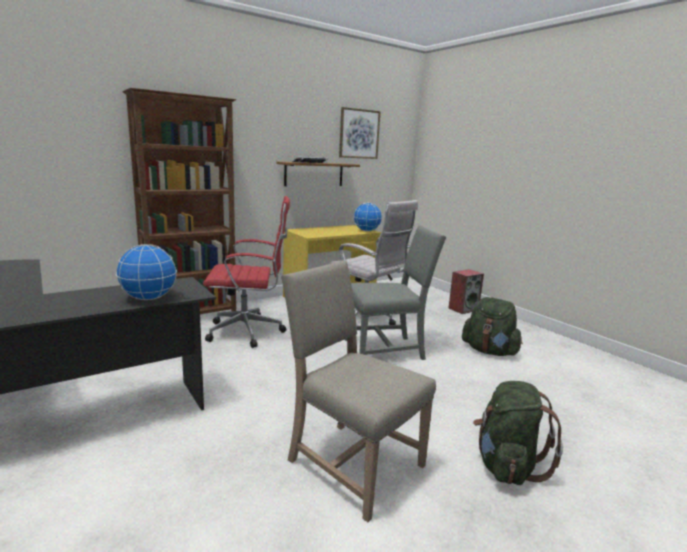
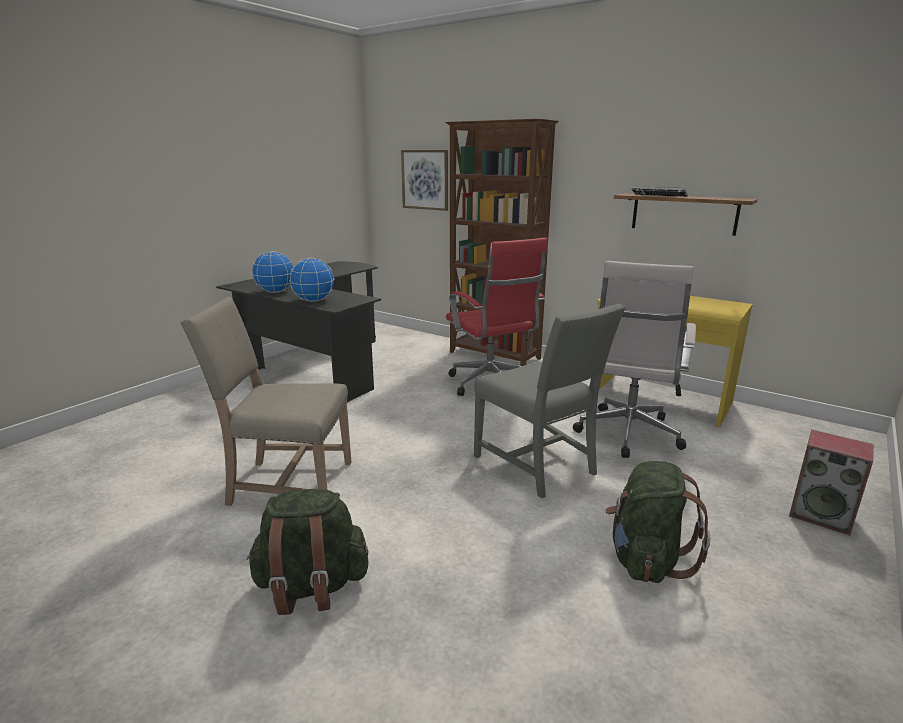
camera: 70 degrees right, 5 degrees up
beige chair [281,260,436,522] -> beige chair turned 105 degrees counterclockwise [181,297,352,506]
picture [339,107,381,159] -> picture moved to [401,150,448,211]
globe [354,203,382,231] -> globe moved to [252,251,294,293]

